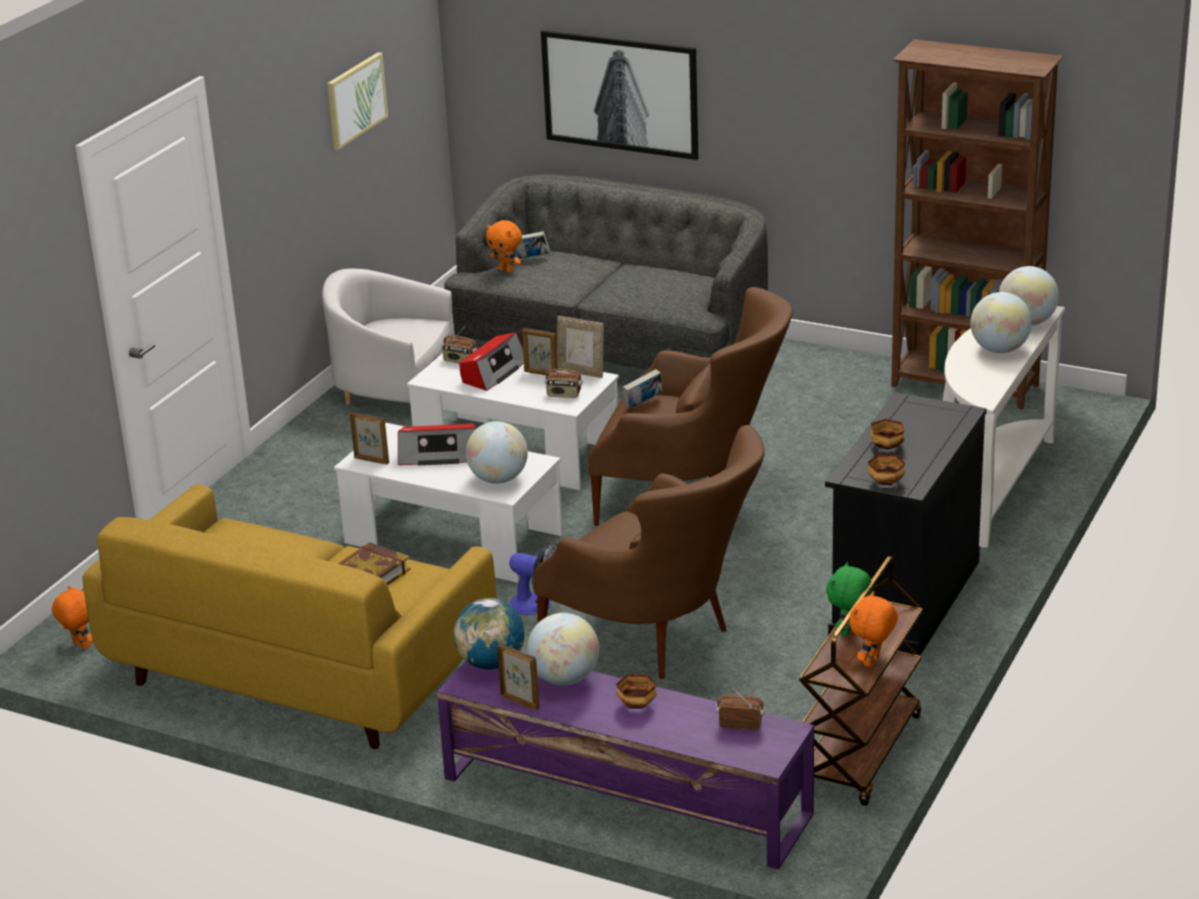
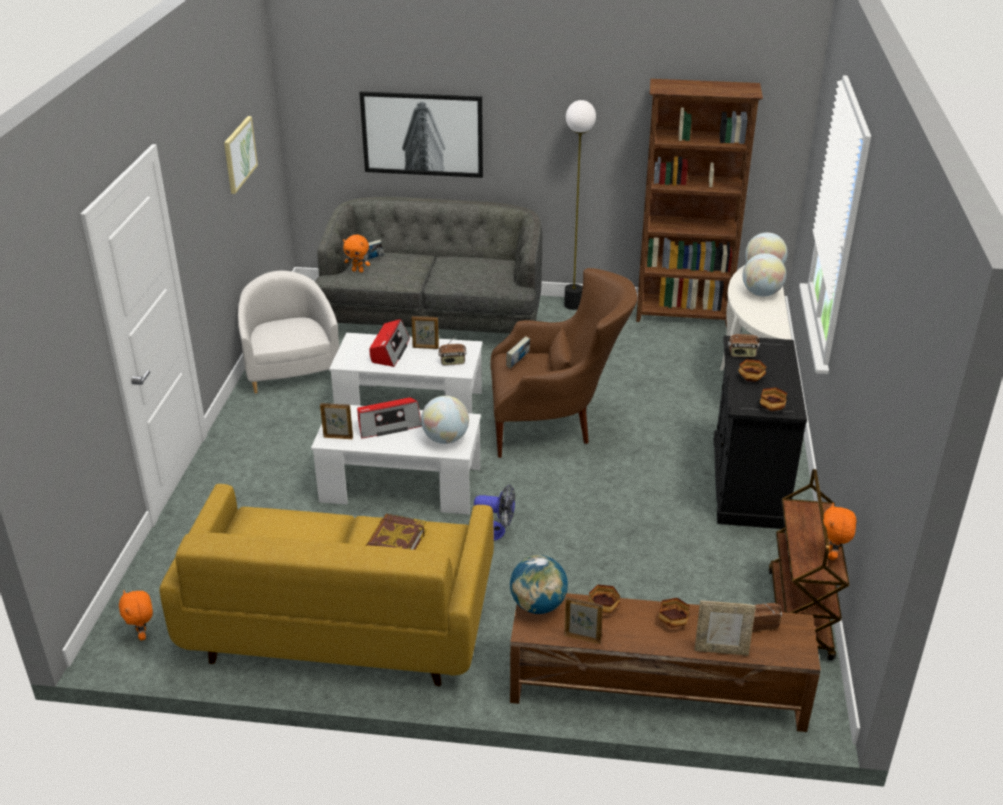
camera: 20 degrees left, 5 degrees up
orange plush toy [52,586,93,650] -> orange plush toy turned 135 degrees counterclockwise [119,590,153,640]
white armchair [322,268,455,405] -> white armchair turned 75 degrees clockwise [238,271,339,393]
purple tv stand [437,661,814,870] -> brown tv stand [510,593,821,732]
radio [442,326,477,364] -> radio moved to [728,325,760,357]
globe [527,613,599,686] -> bowl [588,584,621,614]
brown armchair [534,425,765,679] -> none
picture frame [557,316,604,378] -> picture frame moved to [695,600,756,656]
green plush toy [826,562,873,636] -> none
none -> floor lamp [564,100,596,310]

